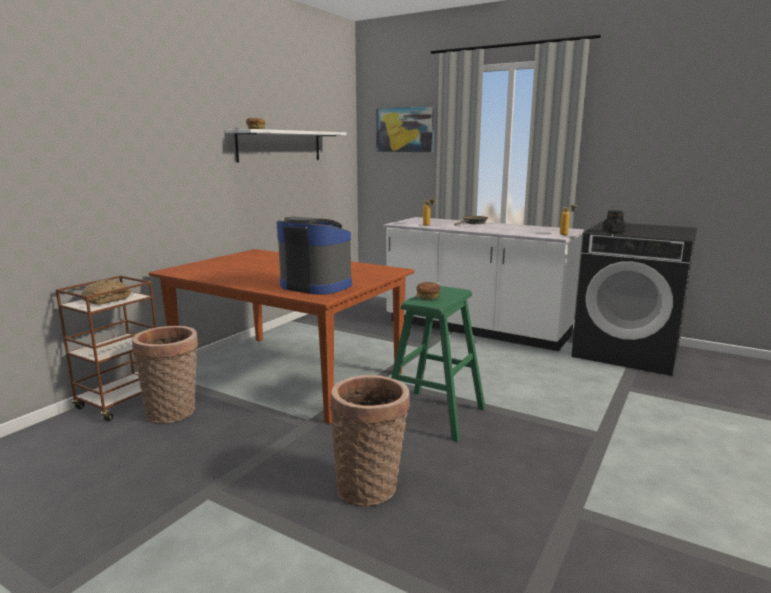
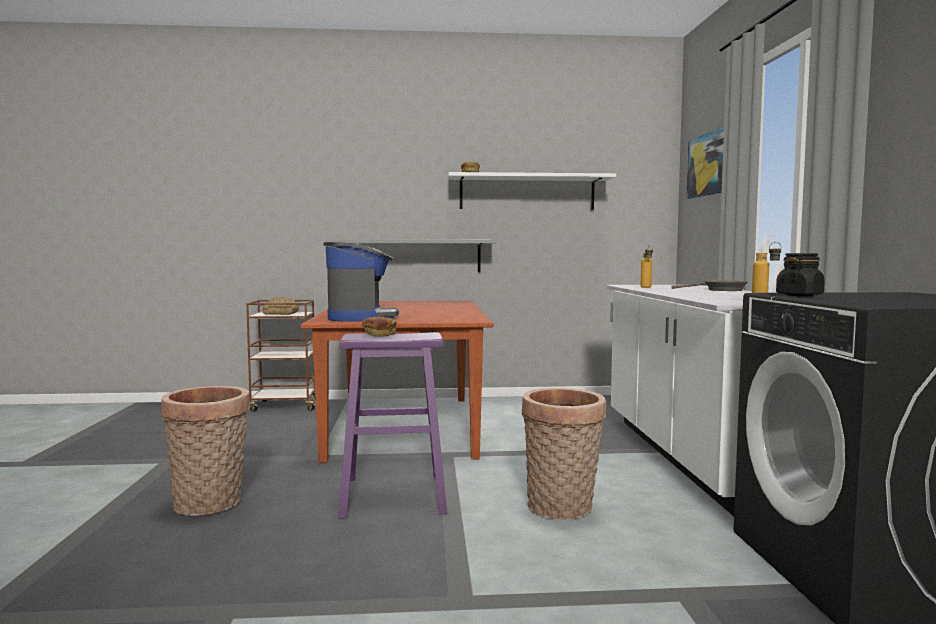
camera: 55 degrees right, 10 degrees down
basket [132,326,198,423] -> basket moved to [522,388,606,520]
green stool [391,286,485,442] -> purple stool [338,332,447,519]
none -> grey shelf [326,239,496,272]

